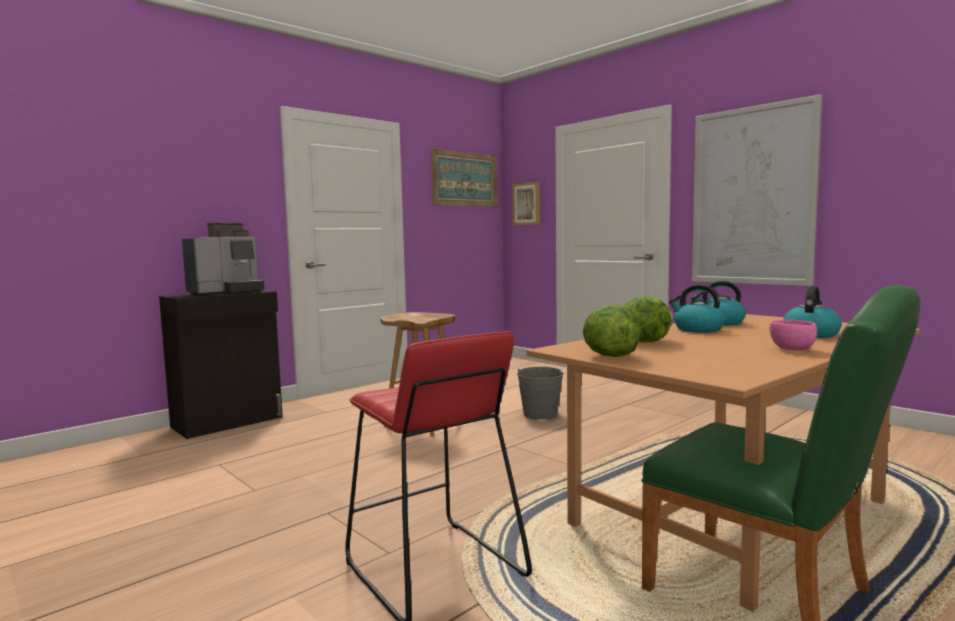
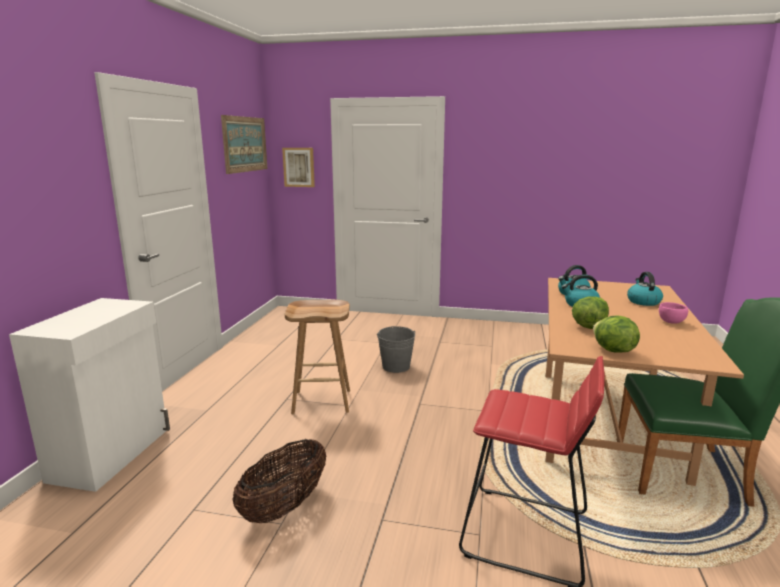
camera: 35 degrees left, 10 degrees up
black cabinet [159,290,283,439] -> white cabinet [9,298,170,492]
coffee machine [182,223,264,295] -> none
picture [692,95,822,286] -> none
none -> basket [232,439,326,523]

